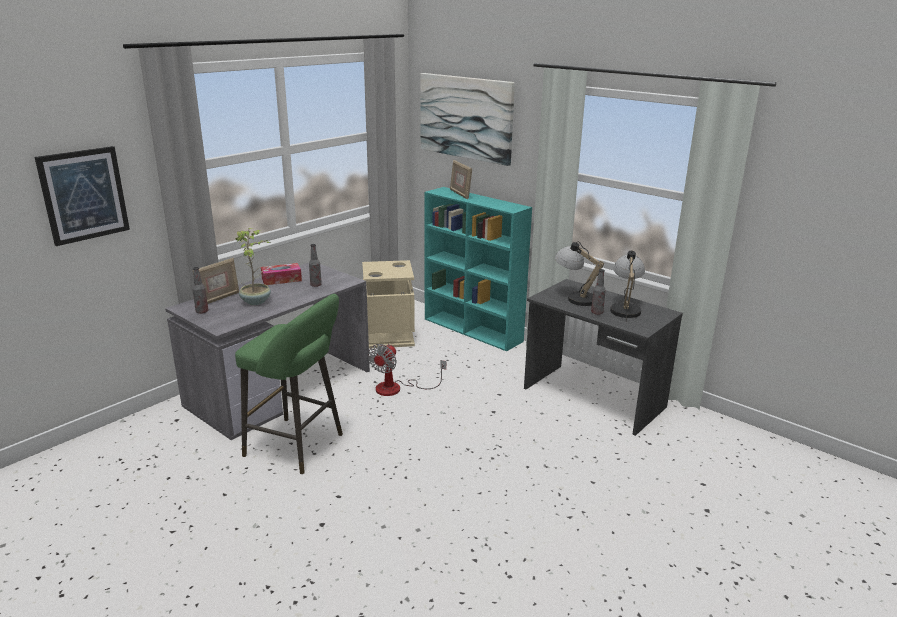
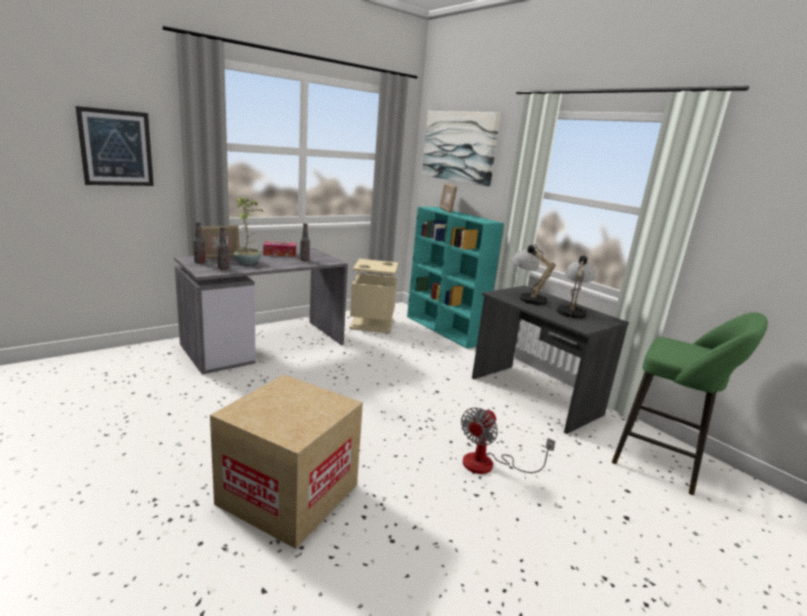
camera: 10 degrees right, 5 degrees down
green stool [235,294,343,474] -> green stool moved to [612,312,768,495]
fan [368,344,446,396] -> fan moved to [461,408,556,474]
bottle [591,269,606,315] -> bottle moved to [217,227,229,269]
none -> cardboard box [210,374,363,549]

